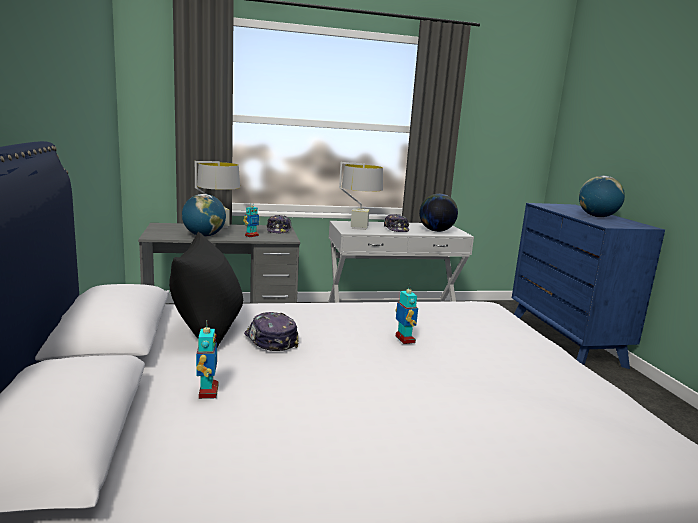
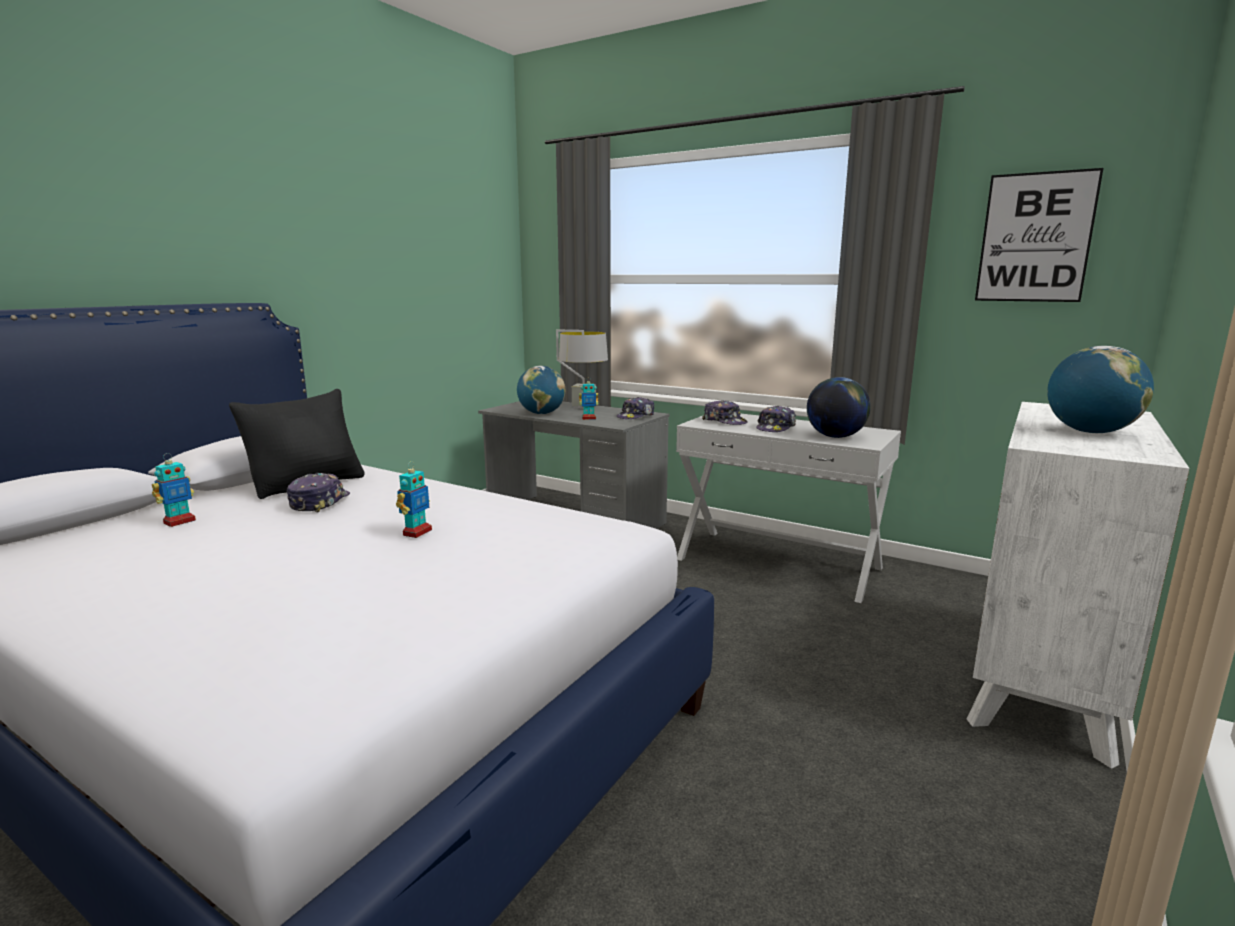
camera: 45 degrees right, 0 degrees up
grey table lamp [339,162,383,230] -> cap [702,400,748,425]
blue dresser [512,203,665,369] -> white dresser [967,402,1189,769]
none -> picture [975,168,1104,302]

